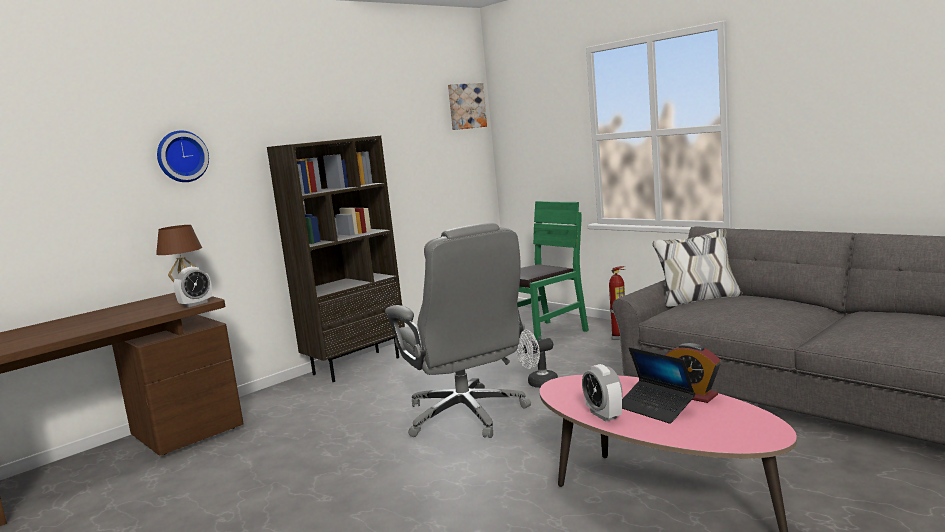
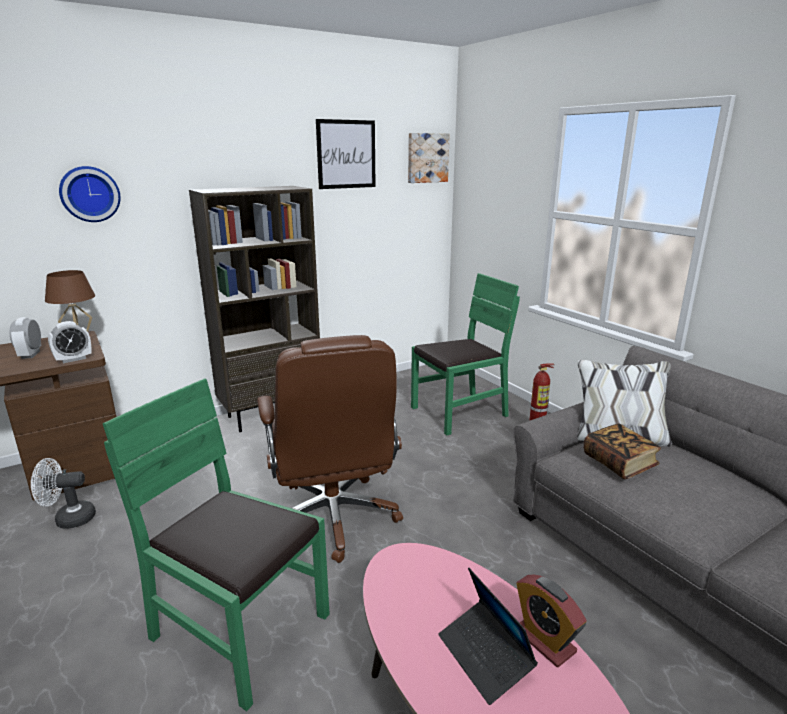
camera: 10 degrees right, 10 degrees up
grey office chair [385,223,531,438] -> brown office chair [257,335,403,563]
white fan [516,329,558,388] -> white fan moved to [31,458,96,529]
alarm clock [582,364,623,422] -> alarm clock moved to [9,317,41,359]
none -> green chair [103,378,330,711]
none -> picture [316,119,376,189]
none -> book [584,423,661,479]

